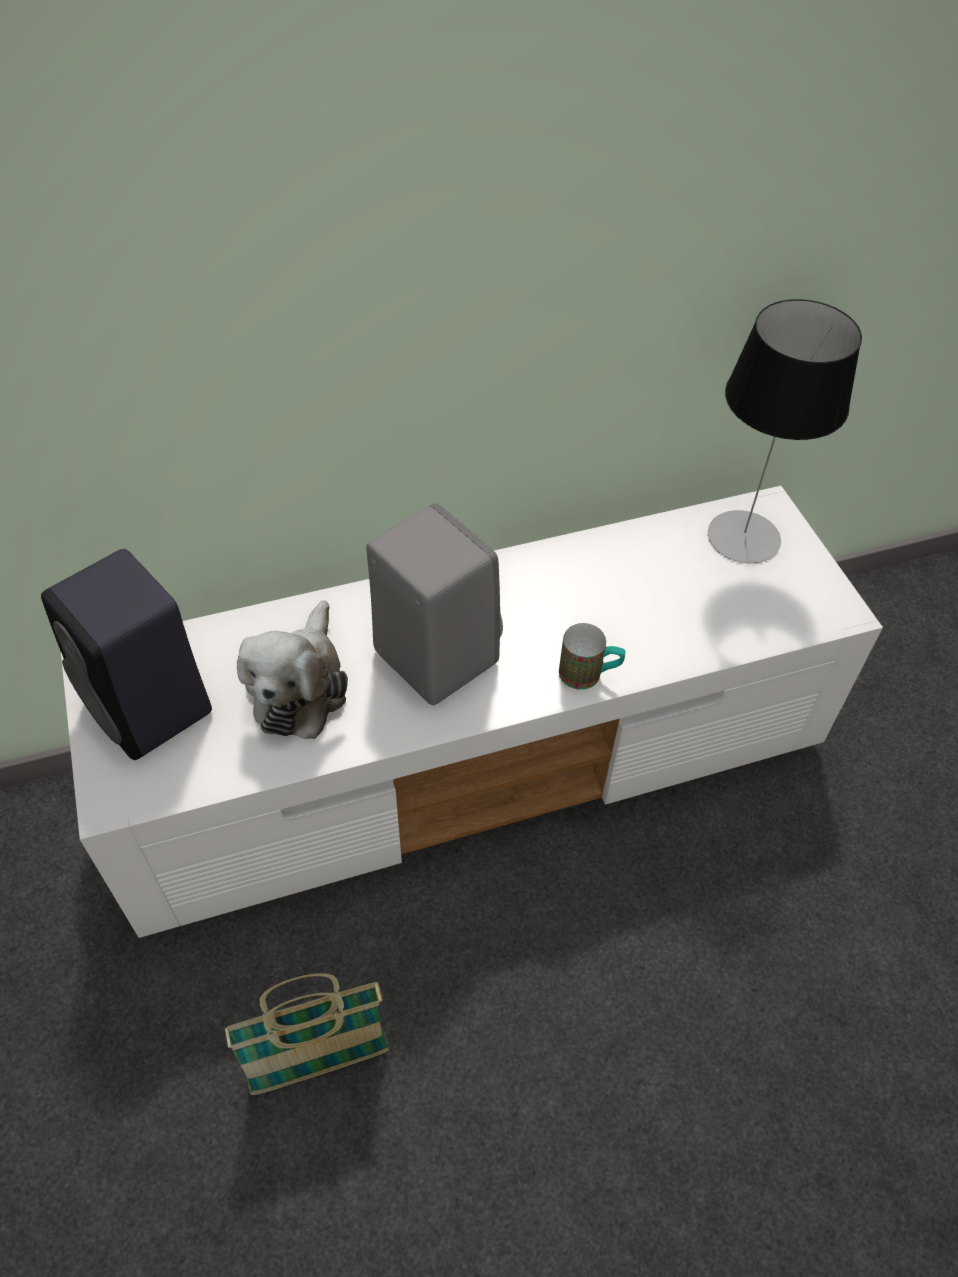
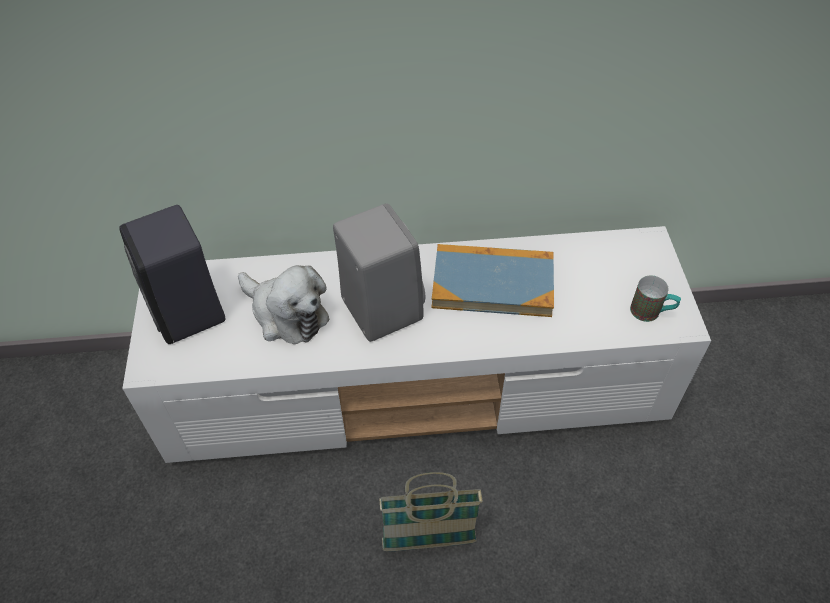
camera: 15 degrees right, 0 degrees up
basket [225,974,389,1095] -> basket moved to [379,472,483,551]
plush toy [237,600,348,739] -> plush toy turned 75 degrees counterclockwise [238,265,330,344]
mug [559,623,626,690] -> mug moved to [630,275,681,322]
table lamp [708,299,862,563] -> none
none -> book [432,244,554,317]

